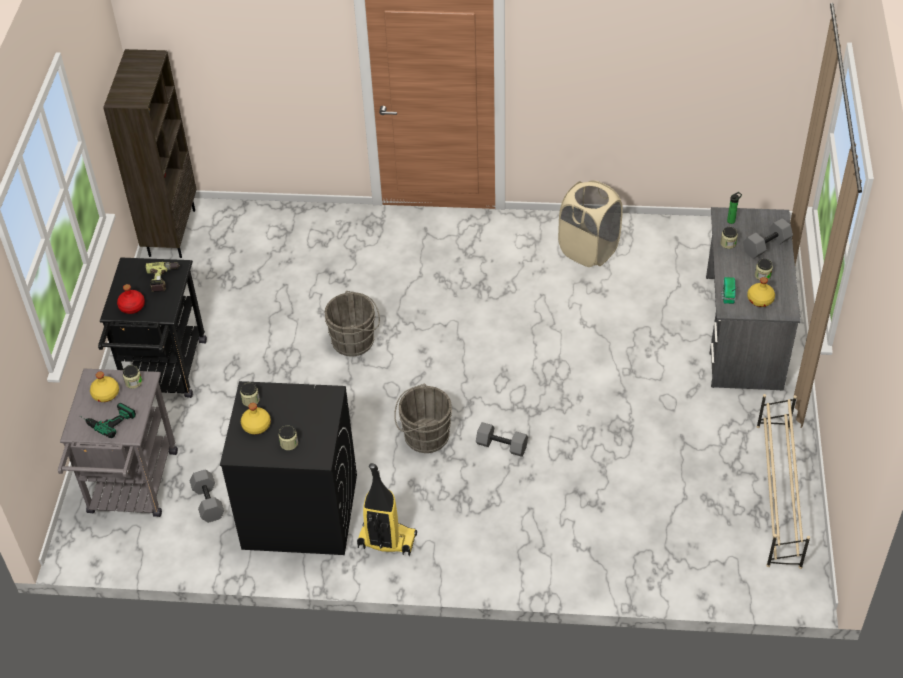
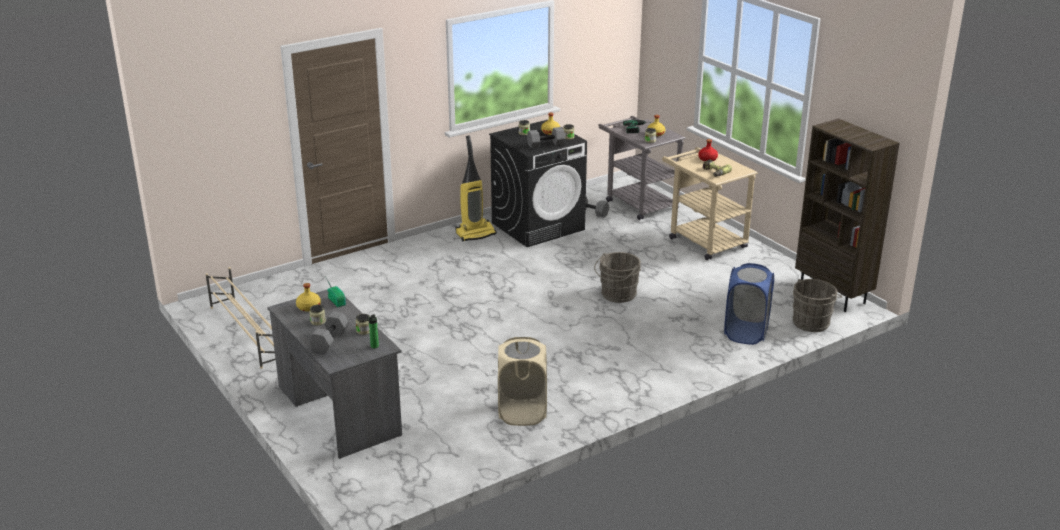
camera: 140 degrees right, 20 degrees down
black cart [98,257,207,398] -> beige cart [662,147,758,260]
grey bucket [394,384,452,453] -> grey bucket moved to [793,279,842,332]
grey dumbbell [476,422,528,457] -> grey dumbbell moved to [527,127,565,148]
none -> blue laundry basket [724,263,774,345]

